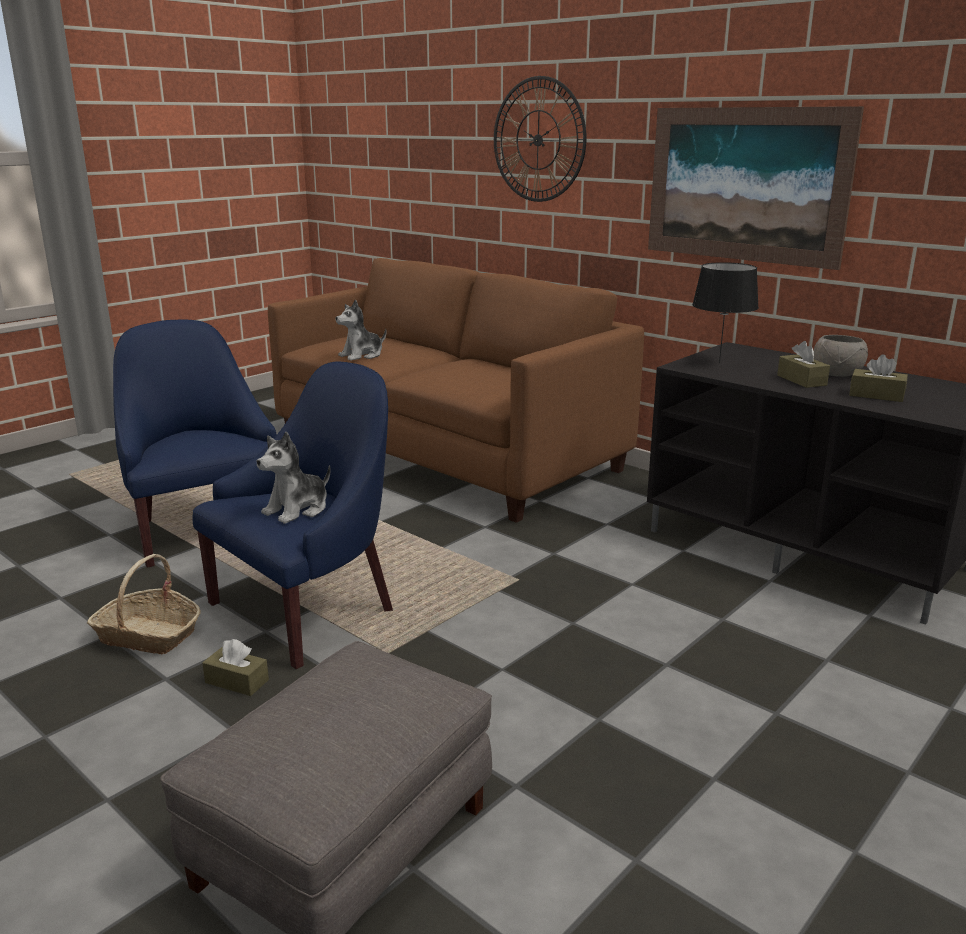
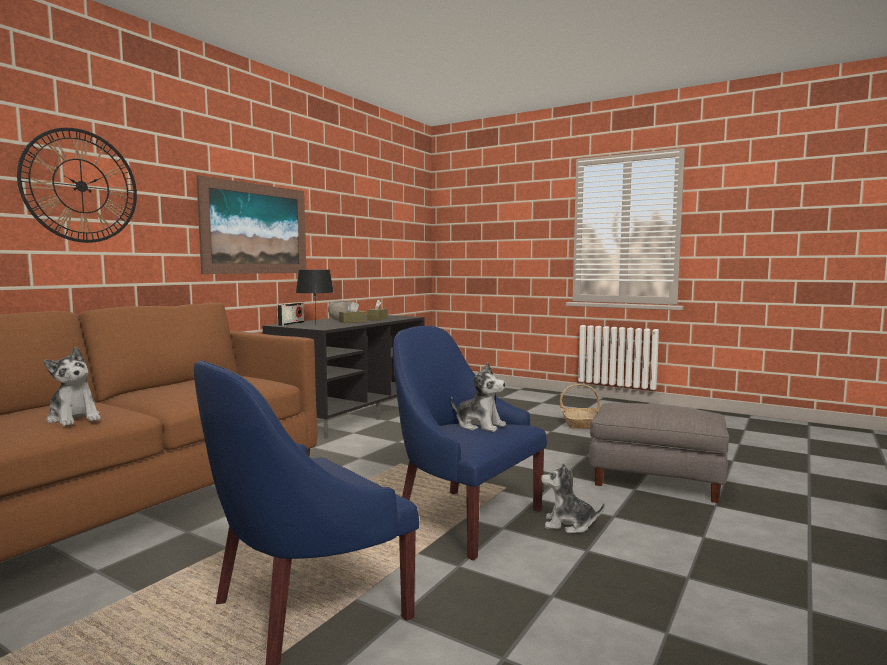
camera: 100 degrees left, 15 degrees down
basket [87,554,201,654] -> basket moved to [560,384,600,429]
brown tissue box [202,639,269,696] -> plush toy [541,462,605,534]
none -> radio [277,303,304,326]

